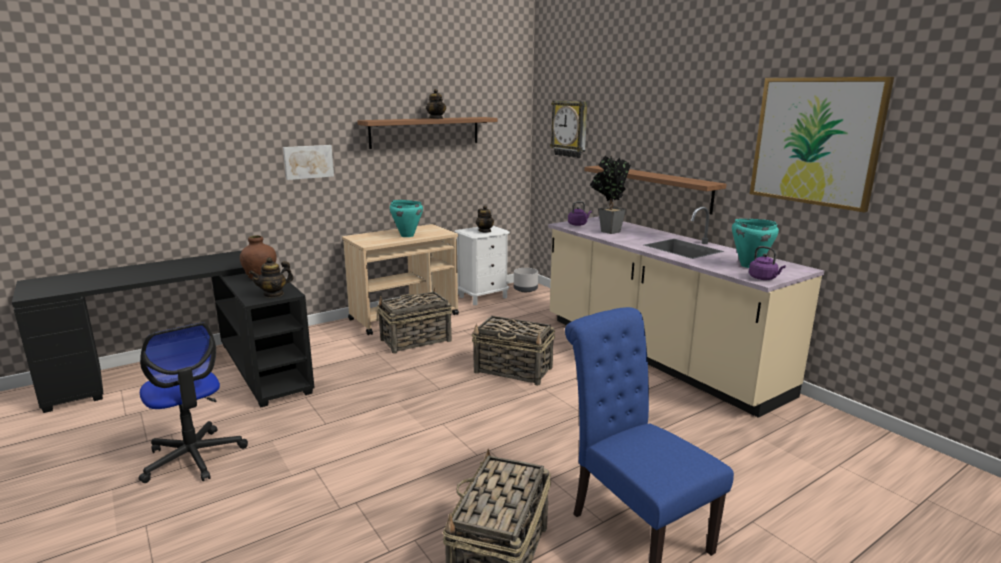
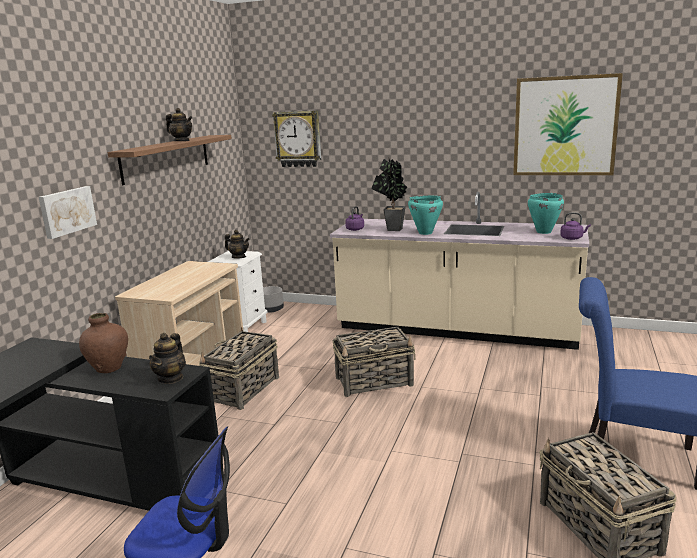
camera: 35 degrees left, 0 degrees up
turquoise cooking pot [390,200,423,237] -> turquoise cooking pot moved to [408,196,443,235]
shelf [584,166,726,215] -> none

